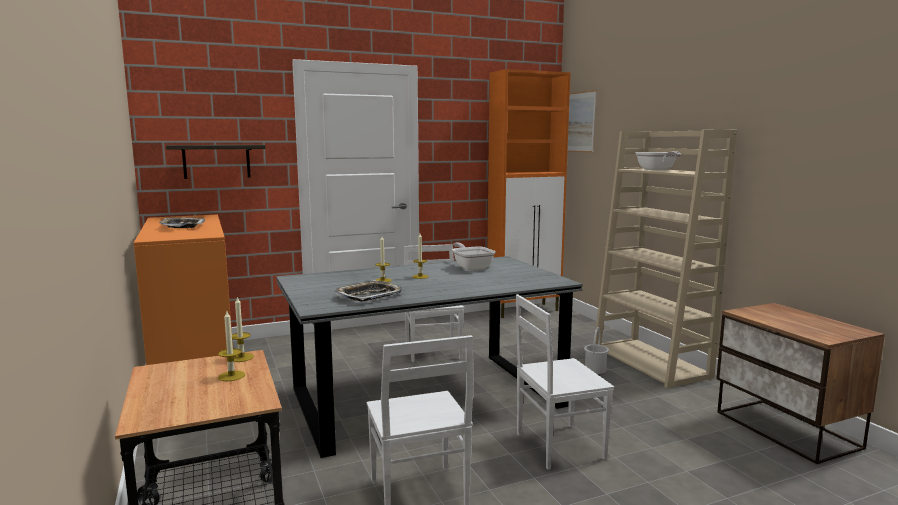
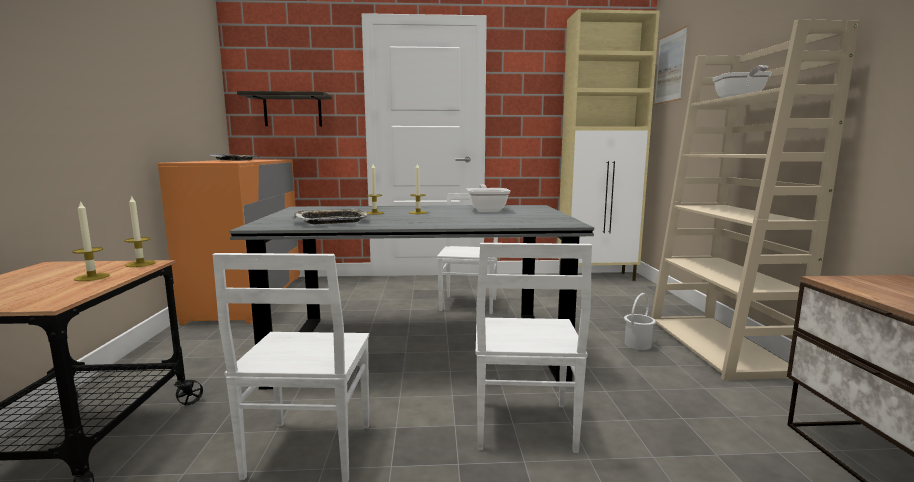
camera: 20 degrees right, 0 degrees up
orange cabinet [487,69,571,318] -> beige cabinet [558,9,660,281]
white chair [516,294,614,470] -> white chair turned 90 degrees counterclockwise [476,243,592,453]

